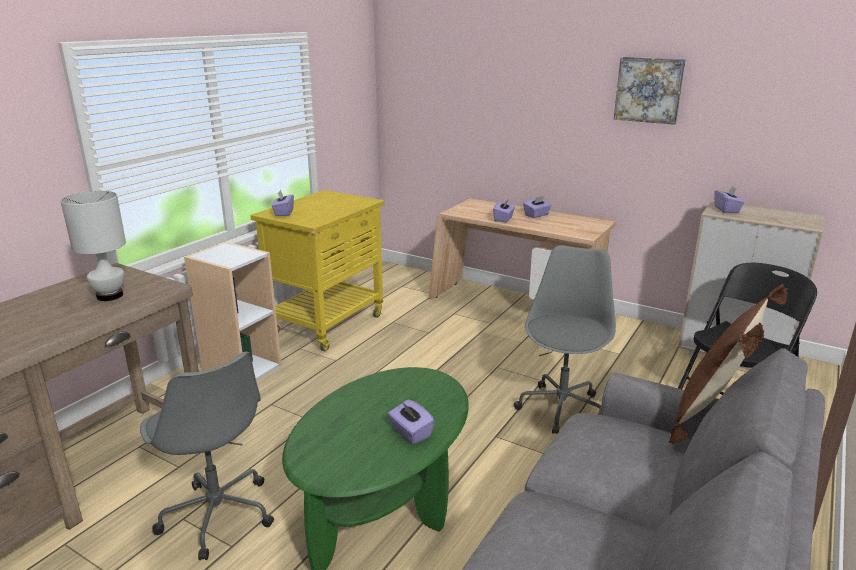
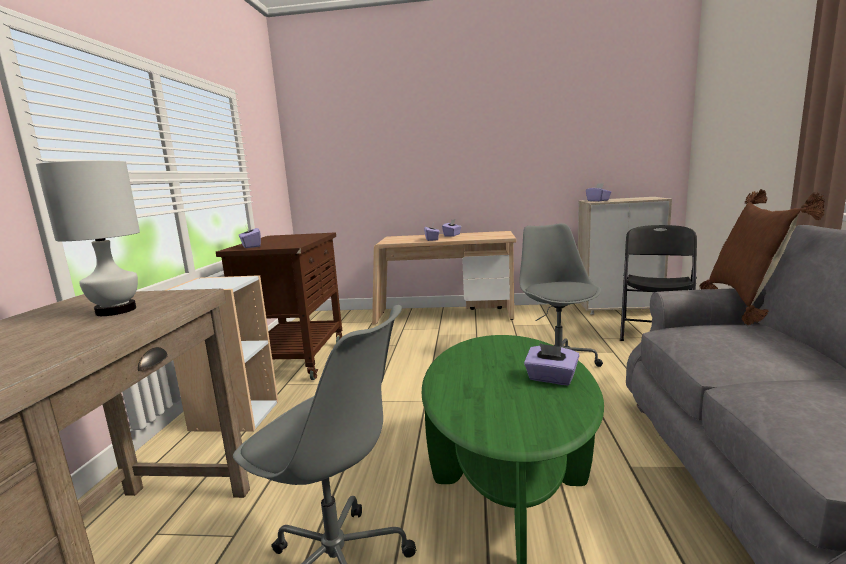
camera: 25 degrees left, 10 degrees down
yellow cart [250,190,385,351] -> brown cart [216,232,342,380]
picture [614,57,686,125] -> none

